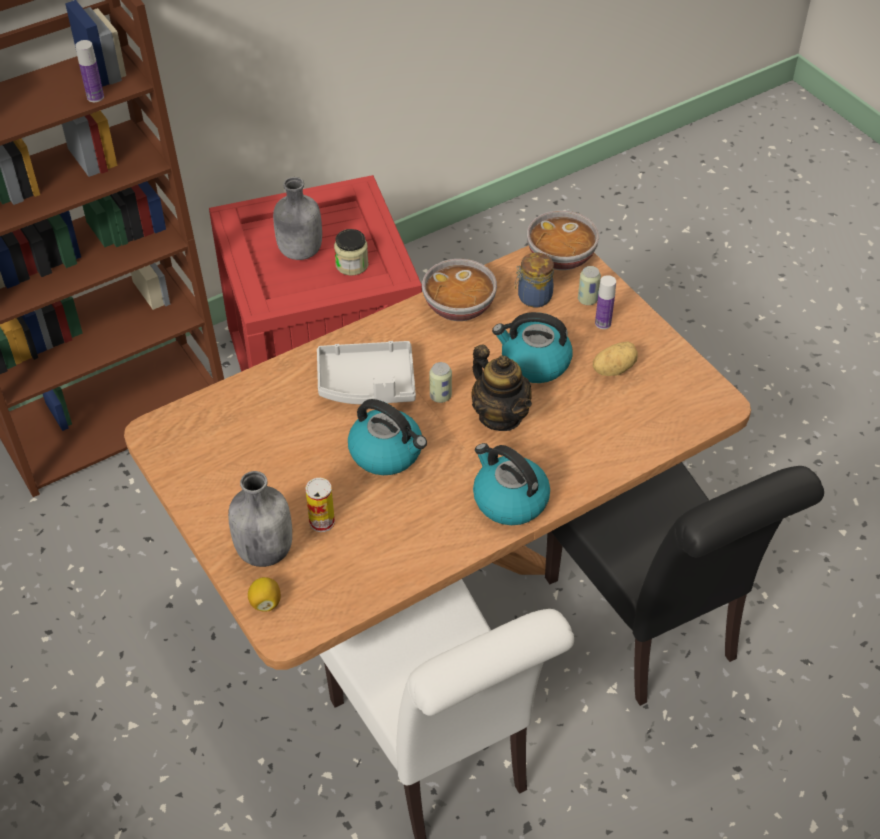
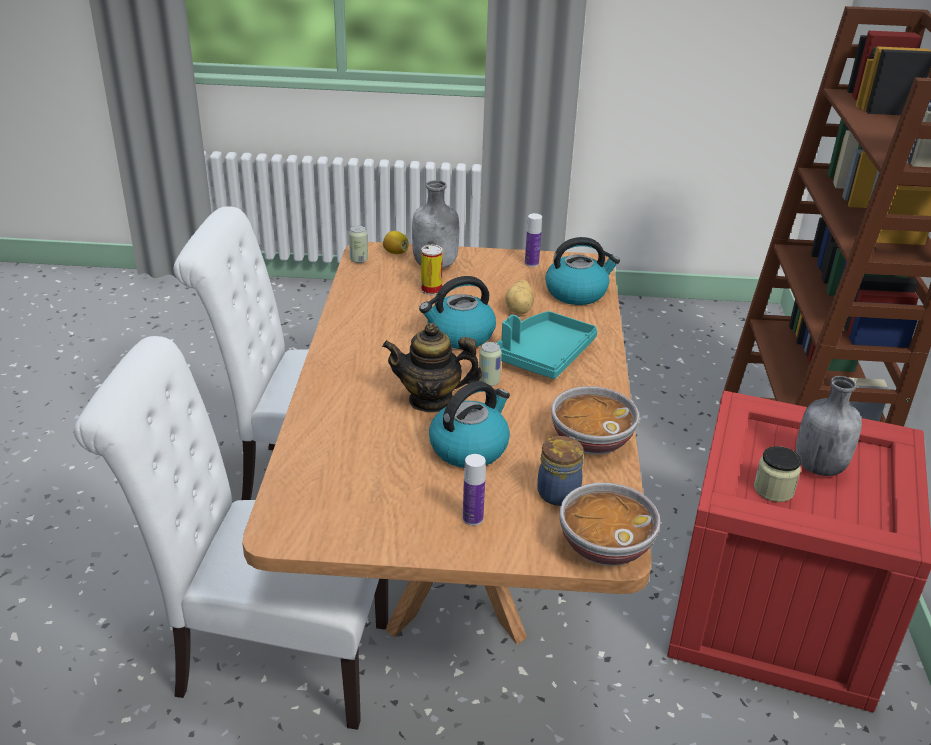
camera: 125 degrees right, 15 degrees down
bottle [75,40,104,102] -> bottle moved to [525,213,542,267]
grey tray [317,341,416,404] -> turquoise tray [497,311,598,379]
kettle [473,443,550,525] -> kettle moved to [545,237,620,305]
black chair [545,462,824,706] -> white chair [74,336,388,730]
can [578,266,601,305] -> can moved to [349,225,368,263]
potato [593,342,638,376] -> potato moved to [505,280,534,314]

